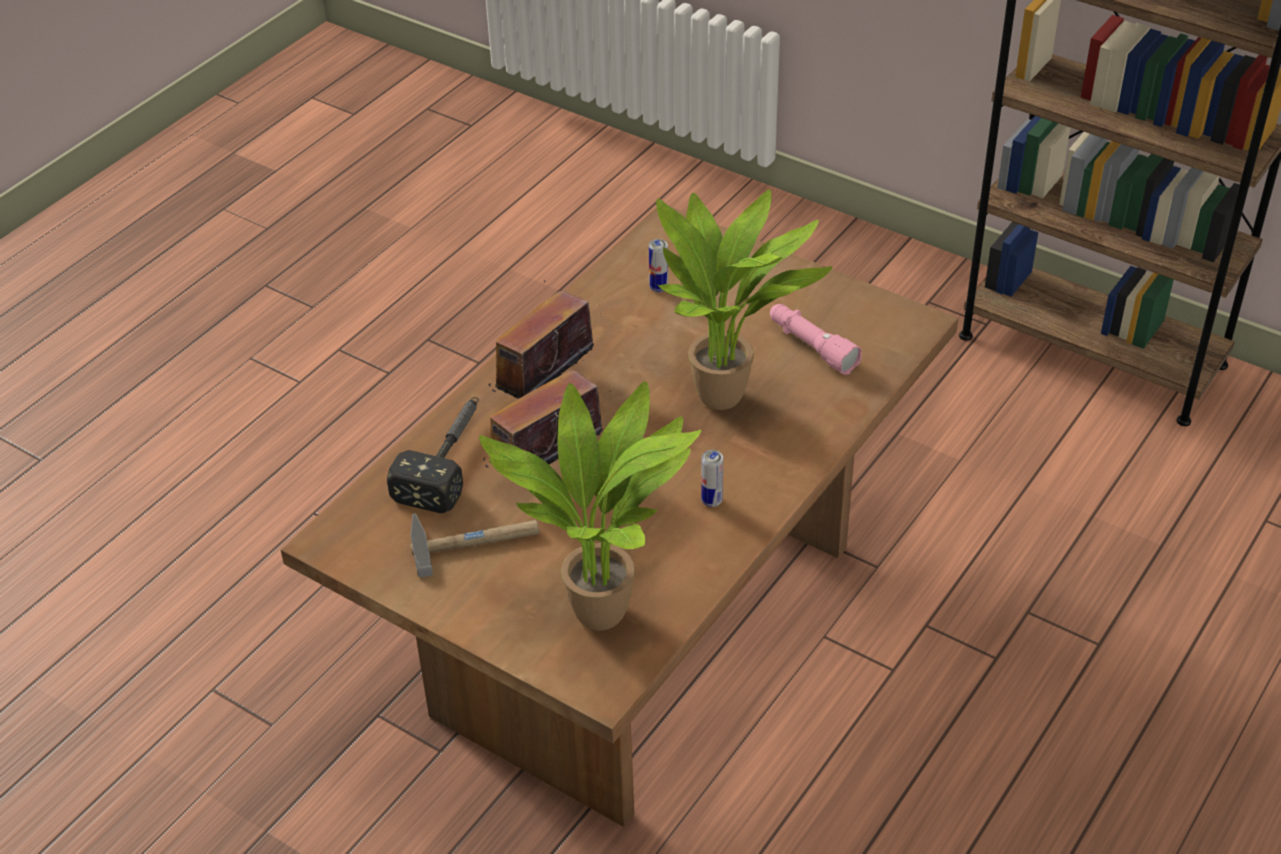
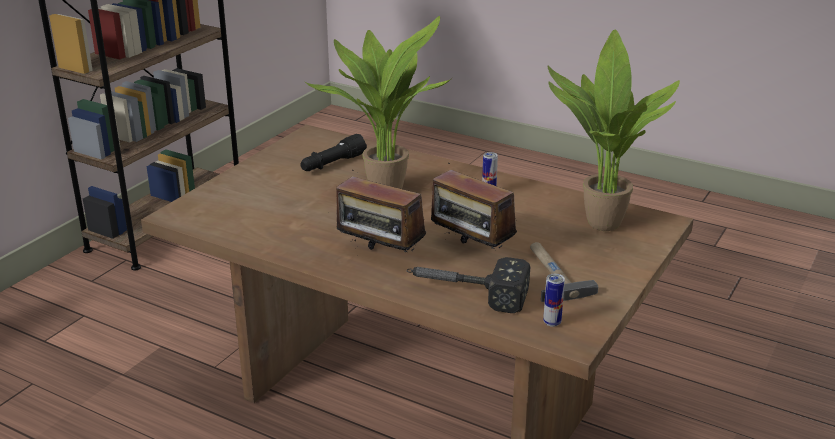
camera: 95 degrees left, 15 degrees down
can [649,239,668,292] -> can moved to [543,274,565,327]
pink flashlight [770,304,862,375] -> black flashlight [300,134,367,171]

